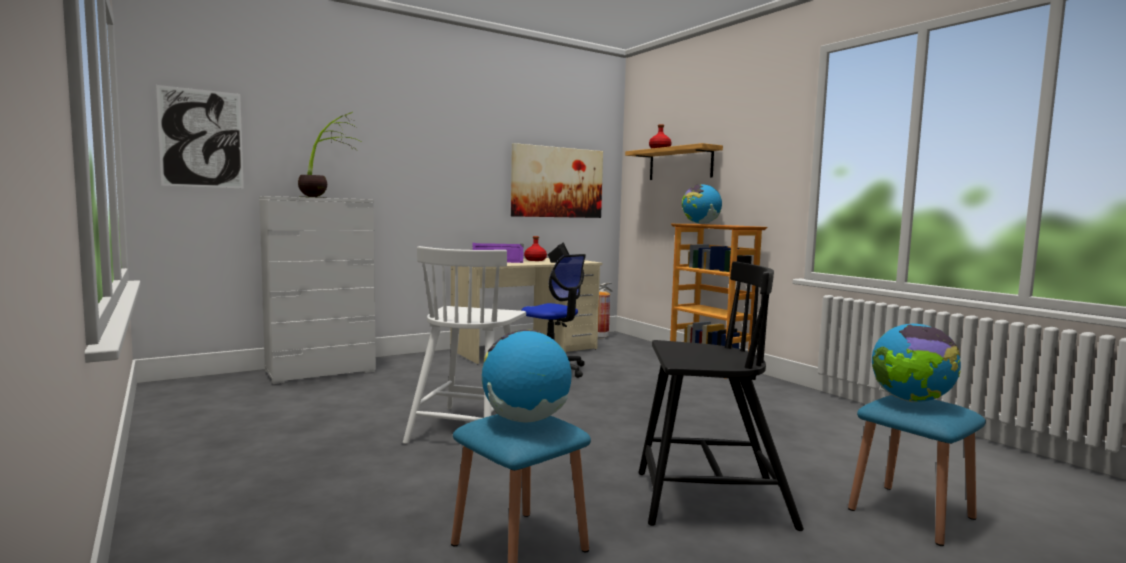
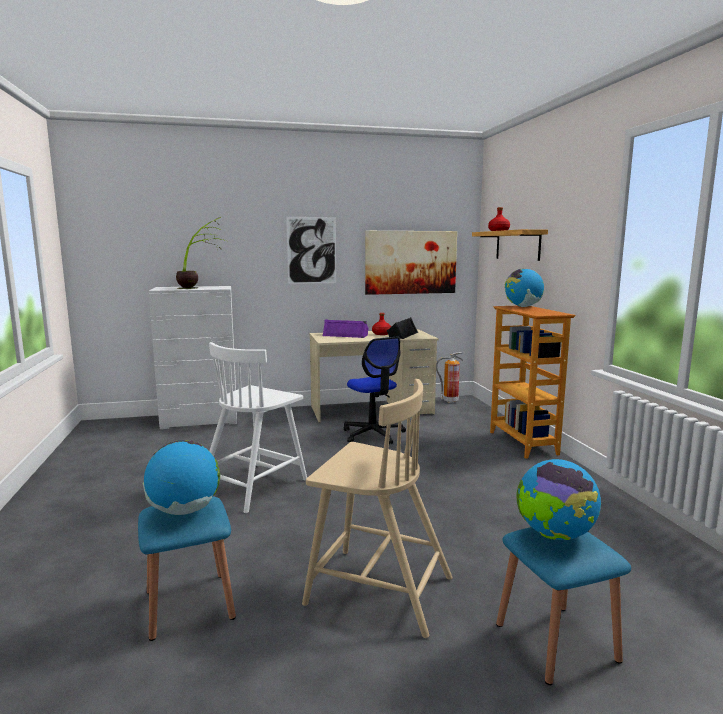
camera: 20 degrees right, 5 degrees up
picture [156,85,244,188] -> picture moved to [286,217,336,284]
black chair [638,261,804,531] -> beige chair [302,379,453,638]

